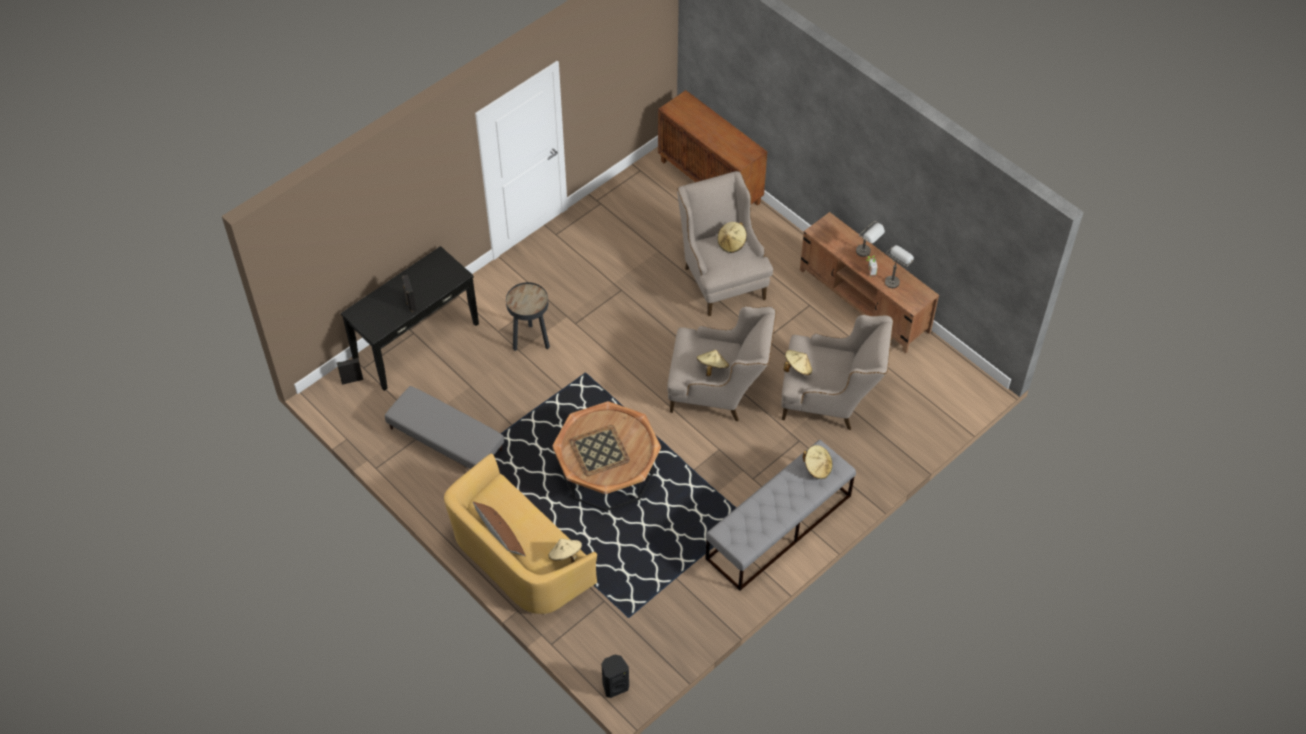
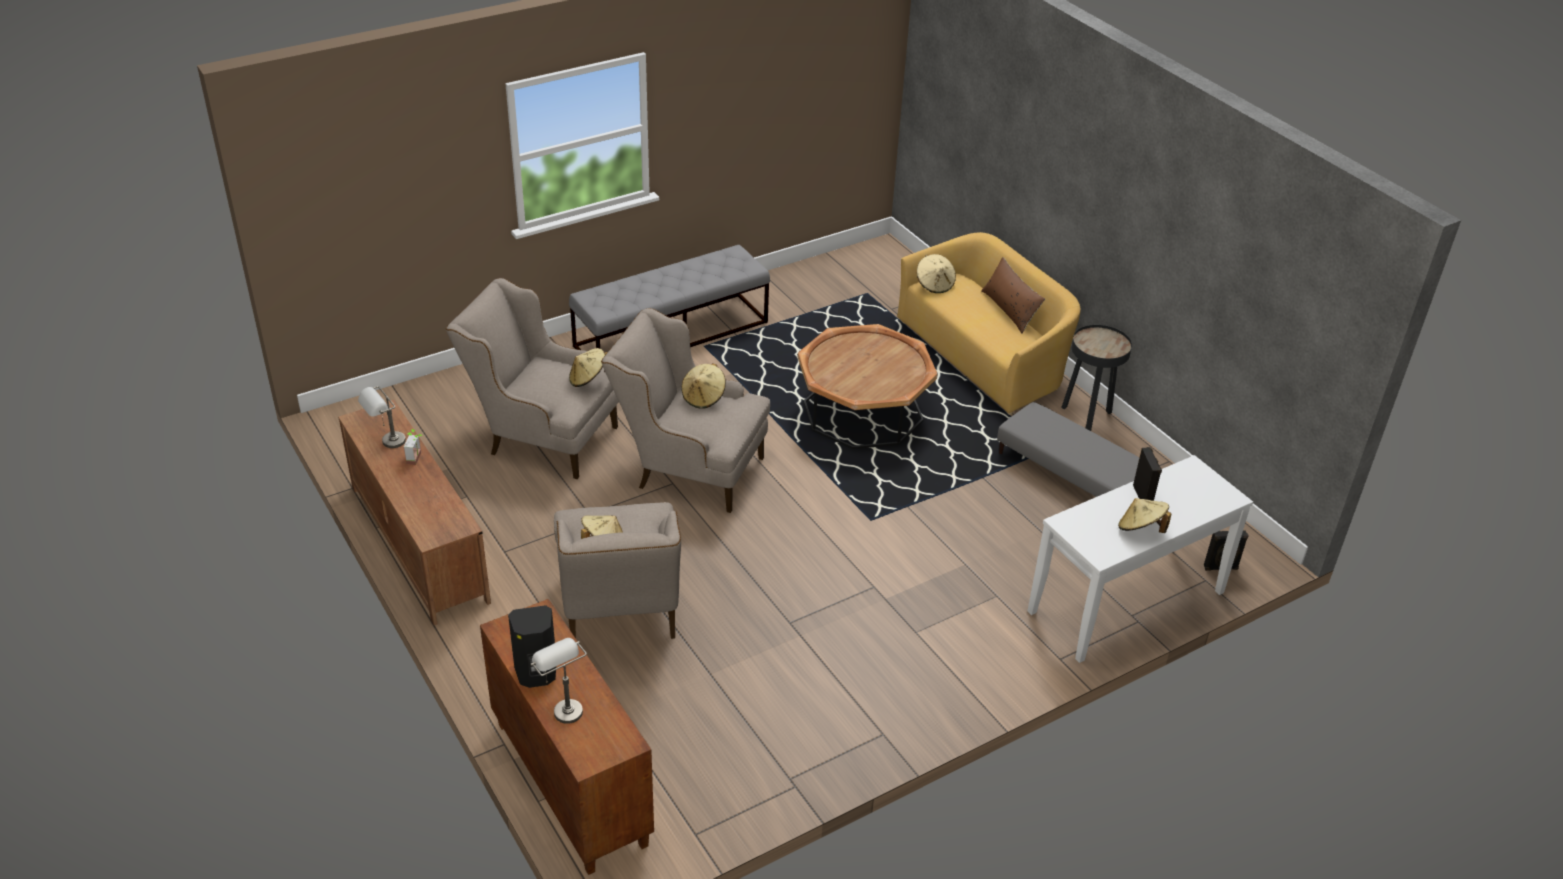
camera: 170 degrees left, 15 degrees down
black console table [341,246,479,391] -> white console table [1027,455,1253,663]
black side table [506,282,550,351] -> black side table moved to [1061,325,1132,431]
tray [569,425,630,476] -> none
black speaker [601,655,629,698] -> black speaker moved to [508,605,556,688]
beige hat [803,445,833,479] -> beige hat moved to [1118,498,1171,533]
grey table lamp [856,221,885,257] -> grey table lamp moved to [530,638,587,724]

